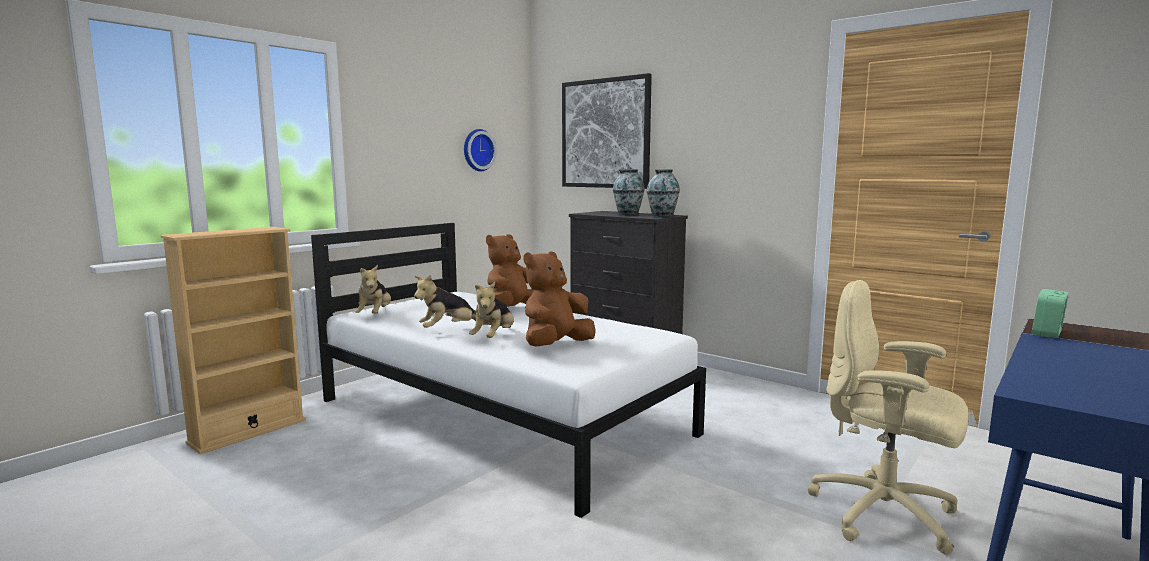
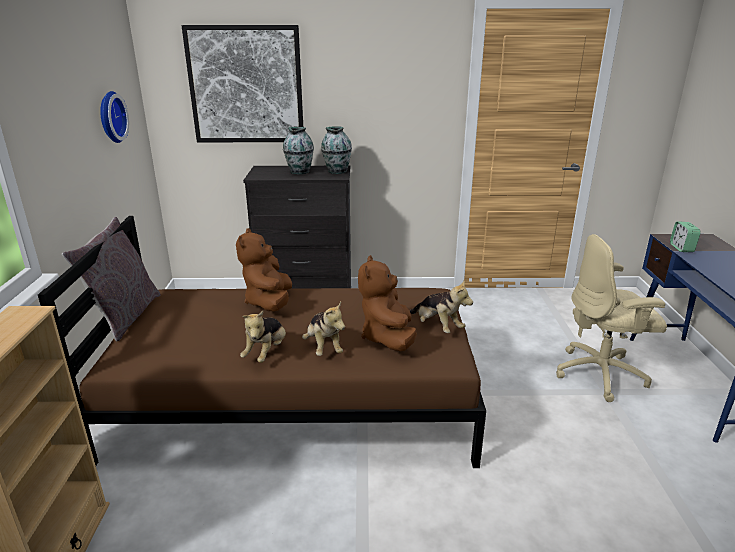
camera: 40 degrees left, 15 degrees up
white bed [311,223,706,518] -> brown bed [38,216,486,468]
plush toy [355,265,391,314] -> plush toy moved to [409,280,473,333]
none -> grey pillow [62,217,161,341]

